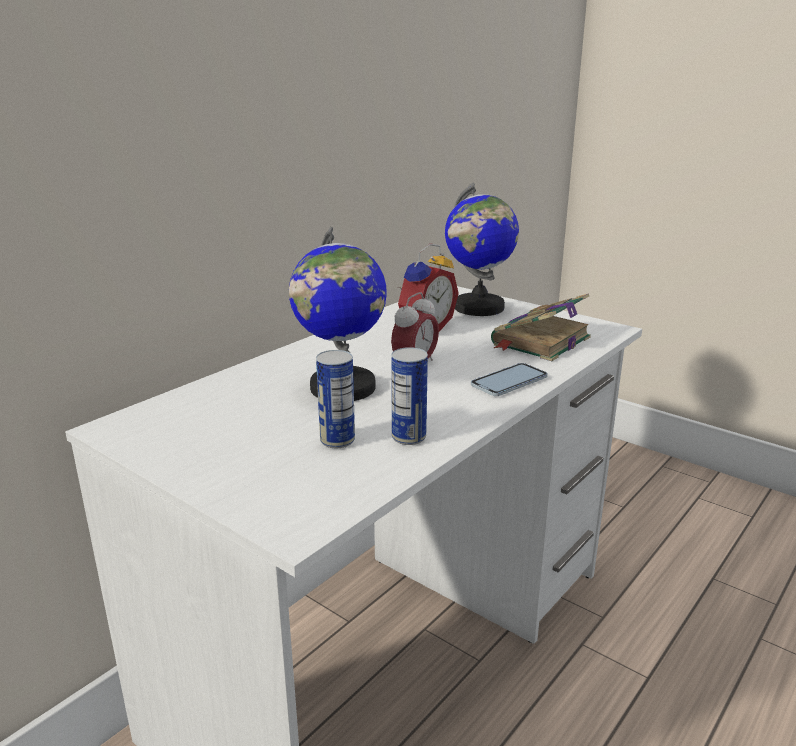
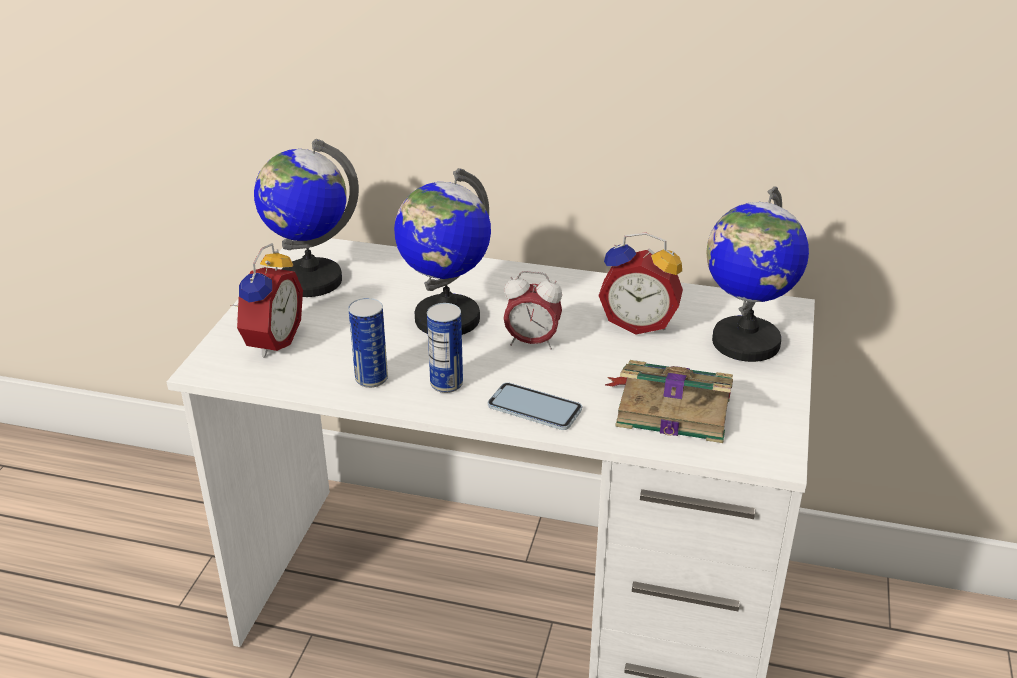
camera: 65 degrees right, 10 degrees up
can [316,350,355,448] -> can moved to [427,303,463,393]
none -> alarm clock [231,243,303,358]
none -> globe [254,139,359,297]

